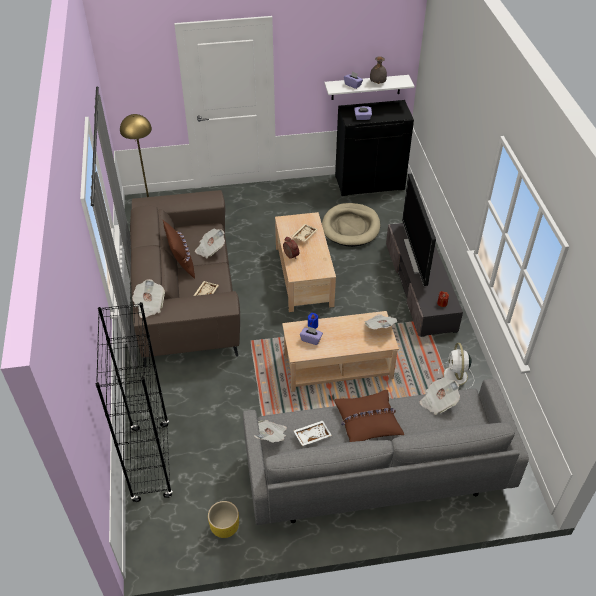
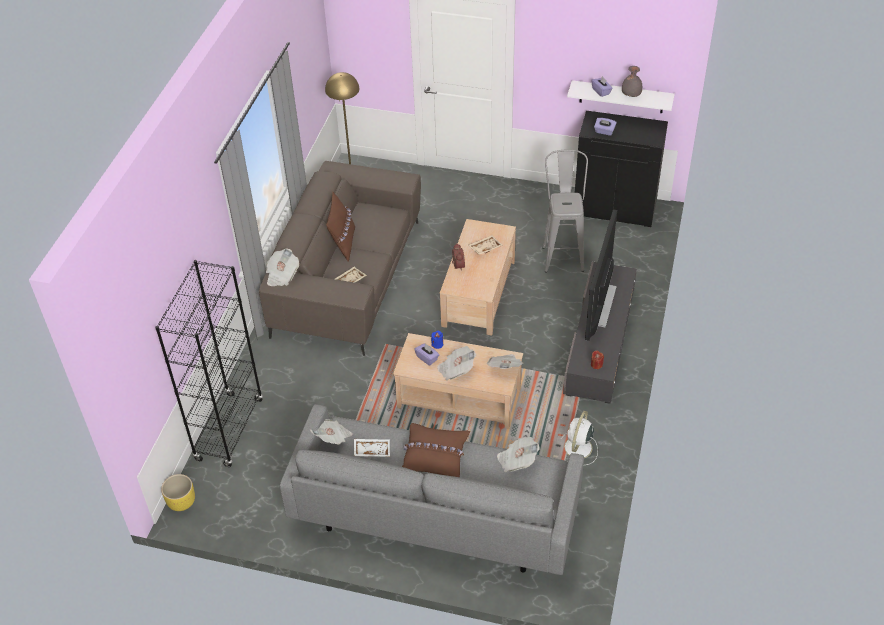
camera: 25 degrees right, 0 degrees up
newspaper [195,228,225,258] -> newspaper moved to [437,346,476,381]
yellow planter [208,501,239,538] -> yellow planter moved to [161,474,195,511]
beige dog bed [322,203,380,247] -> grey stool [542,150,588,273]

